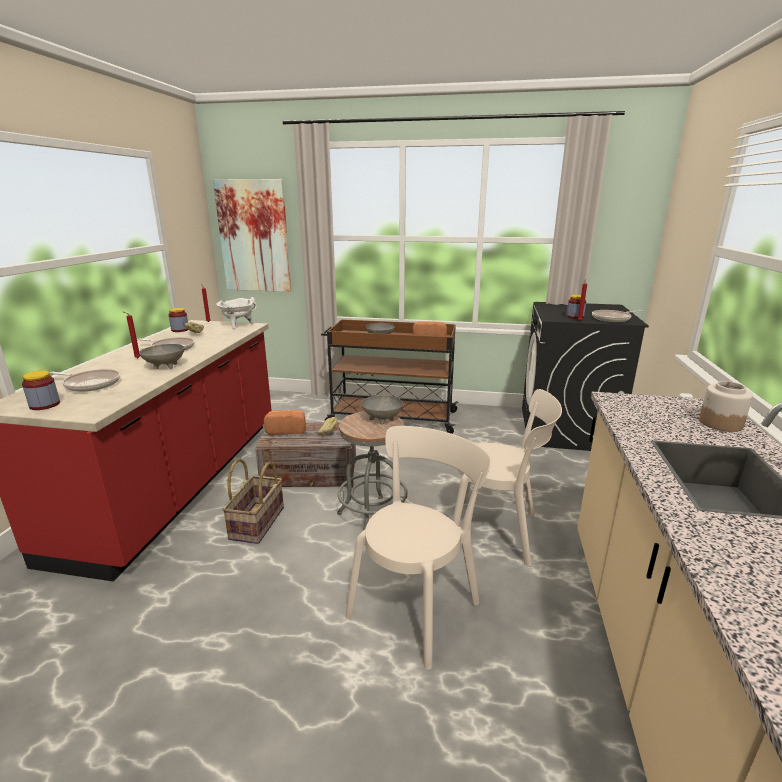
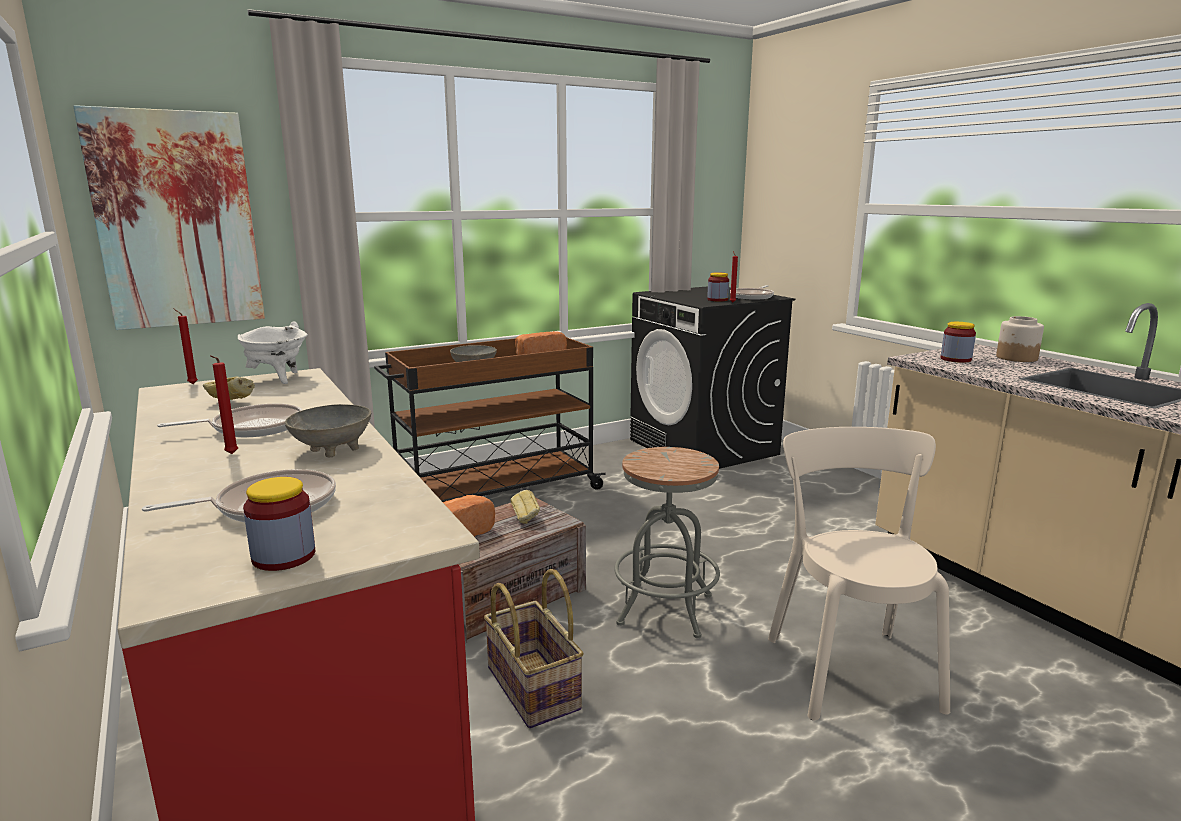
camera: 40 degrees left, 5 degrees down
jar [169,308,188,332] -> jar moved to [941,322,976,363]
grey bowl [361,395,403,424] -> none
beige chair [453,389,562,567] -> none

